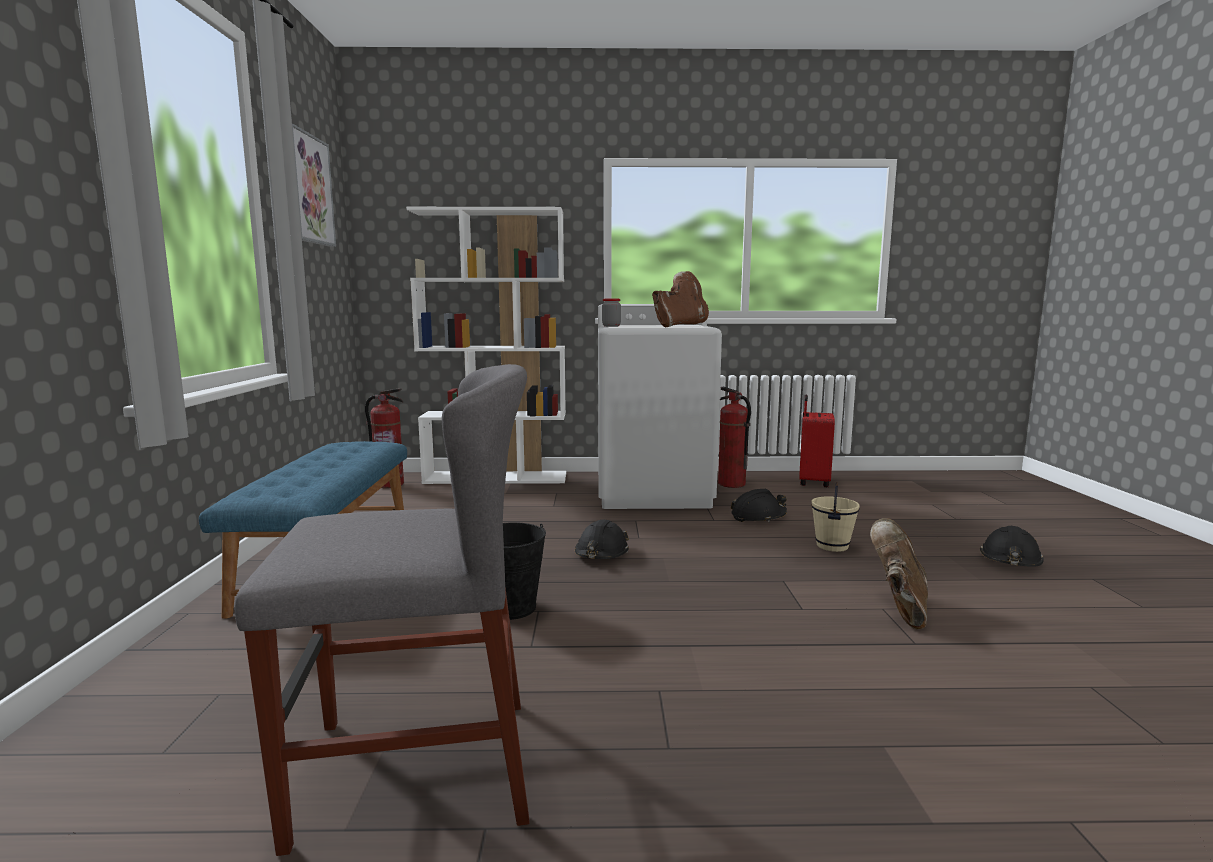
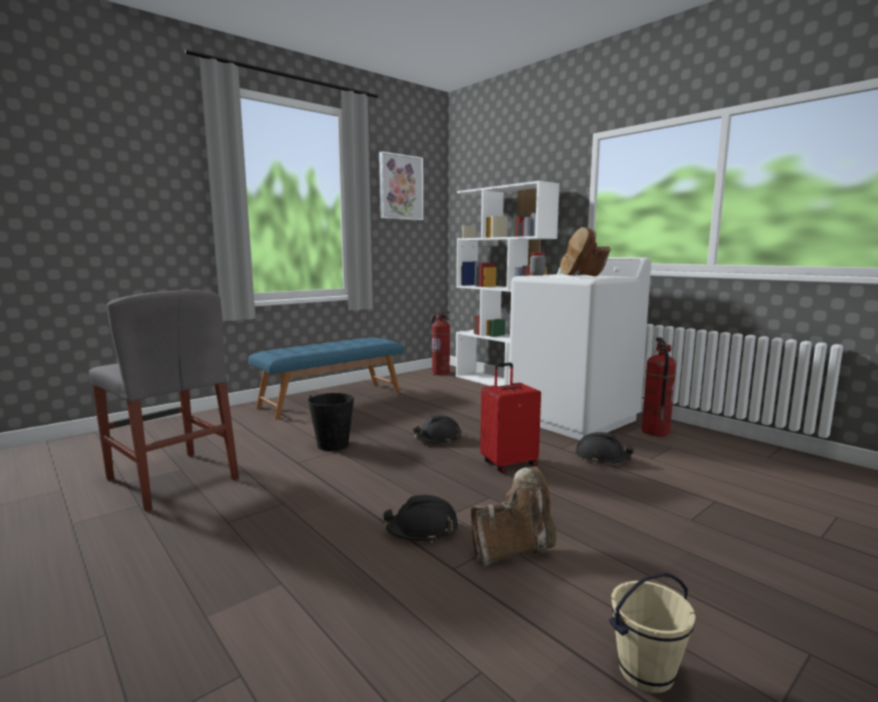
camera: 50 degrees right, 0 degrees up
brown boot [652,271,709,327] -> brown boot turned 135 degrees clockwise [560,227,610,276]
red suitcase [800,395,835,487] -> red suitcase moved to [480,362,541,473]
beige bucket [811,482,860,552] -> beige bucket moved to [609,572,696,693]
black hard hat [980,526,1044,567] -> black hard hat moved to [383,495,458,543]

